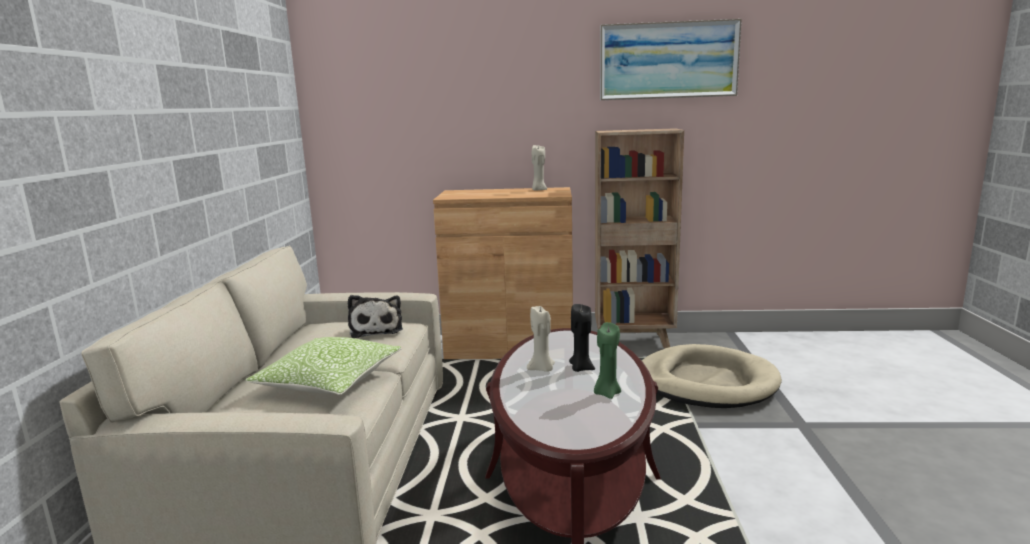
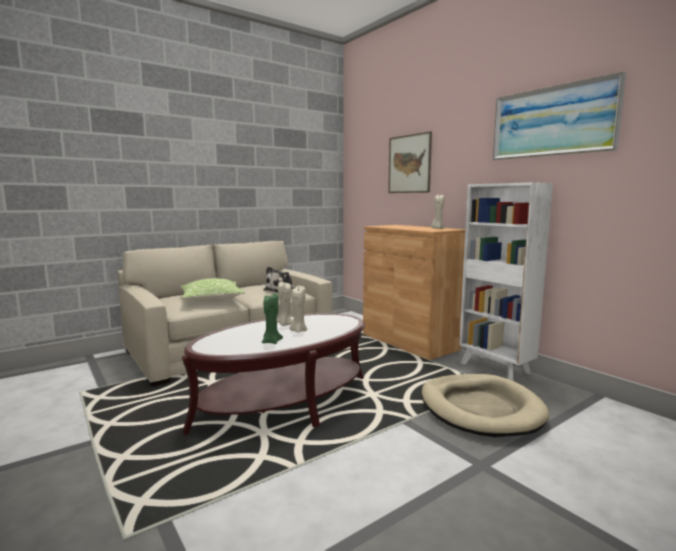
camera: 50 degrees right, 5 degrees down
black candle [569,304,595,372] -> beige candle [290,285,307,333]
brown bookcase [595,128,684,348] -> white bookcase [459,182,553,381]
none -> picture [388,131,432,193]

